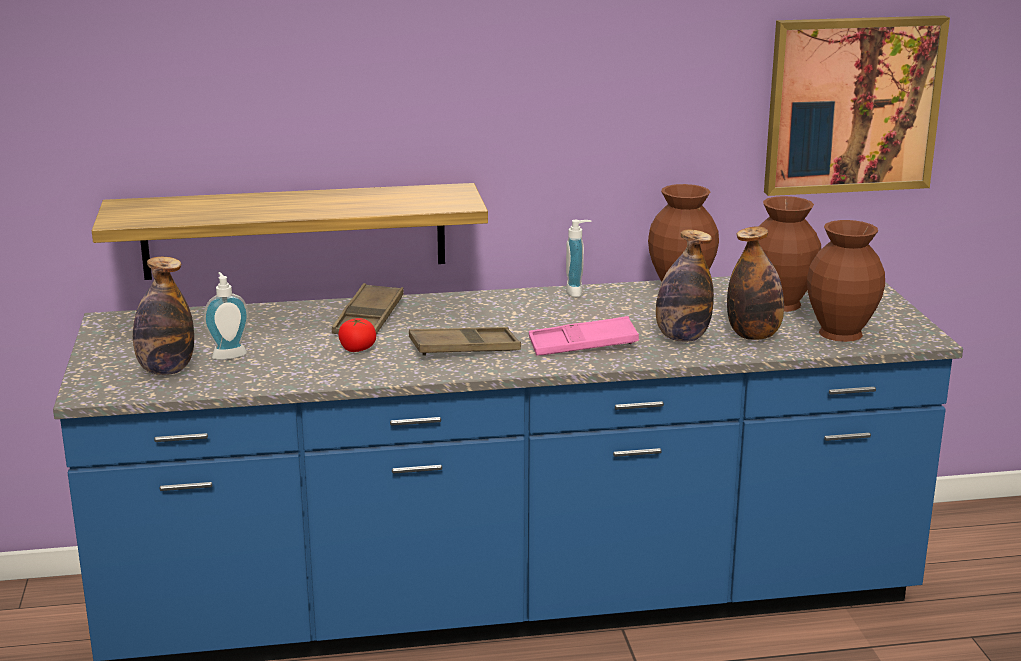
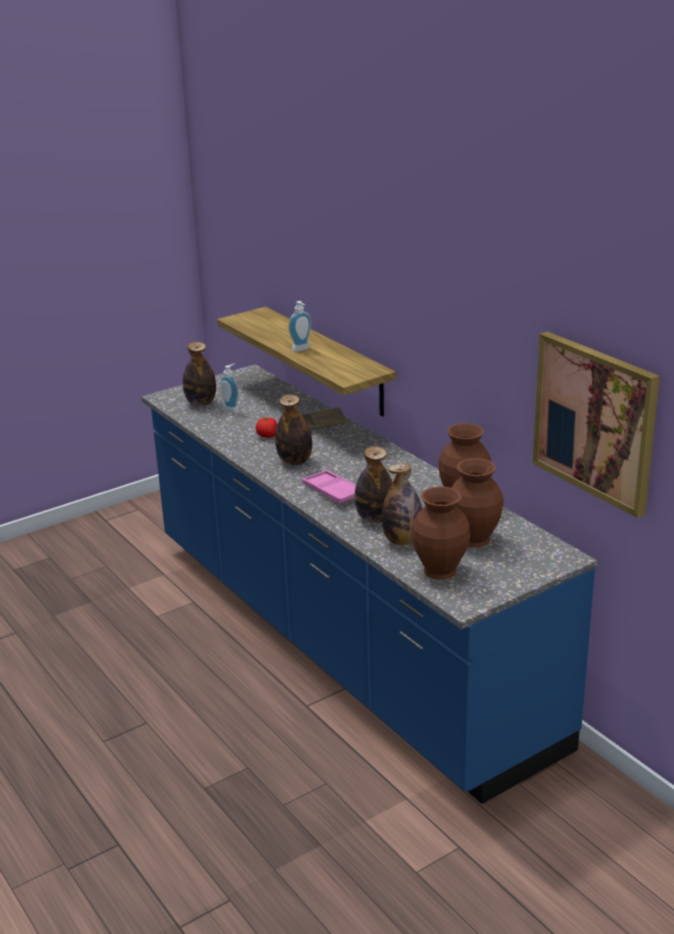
camera: 65 degrees right, 5 degrees up
brown tray [409,327,521,356] -> bottle [275,394,312,465]
soap dispenser [566,220,591,297] -> soap dispenser moved to [288,301,311,352]

